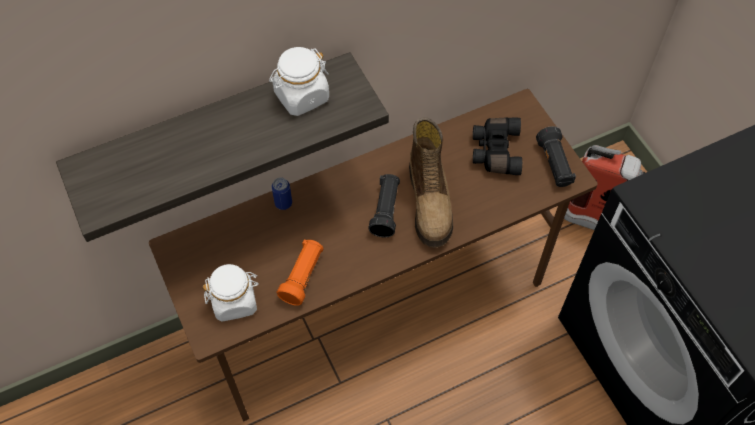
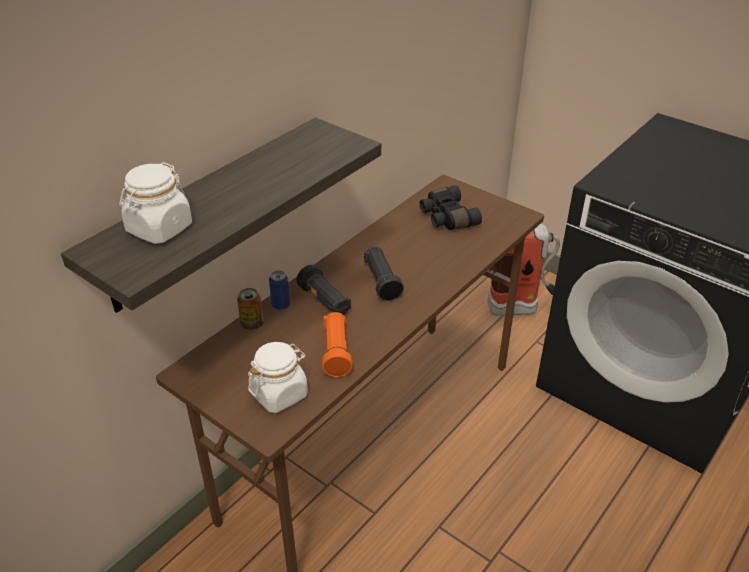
camera: 25 degrees left, 20 degrees down
white jar [269,47,329,116] -> white jar moved to [119,162,192,244]
boot [409,117,453,248] -> none
black flashlight [536,126,576,187] -> black flashlight moved to [297,265,351,315]
none -> can [237,288,263,330]

